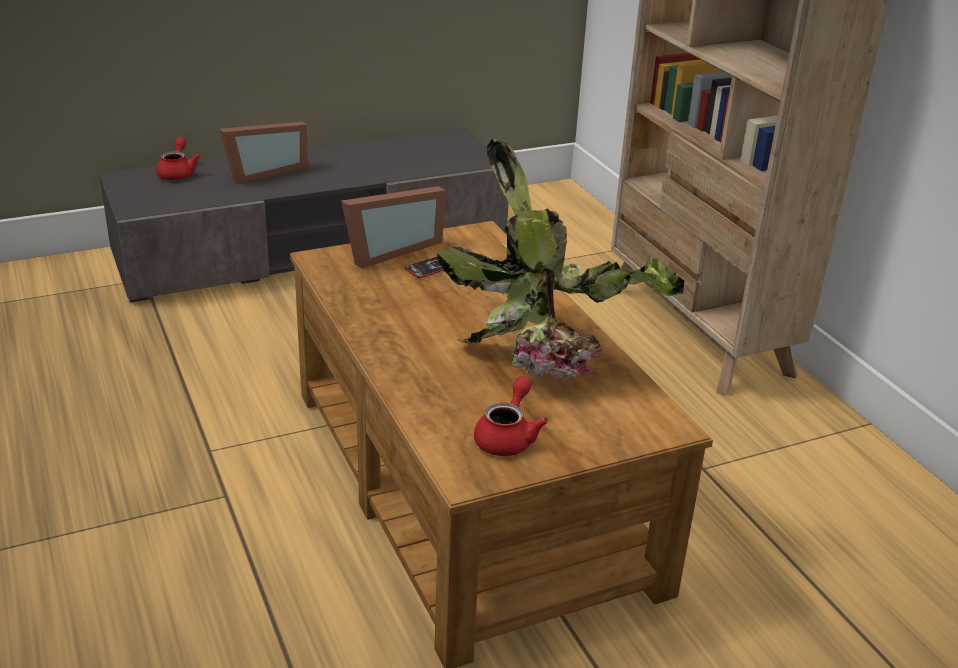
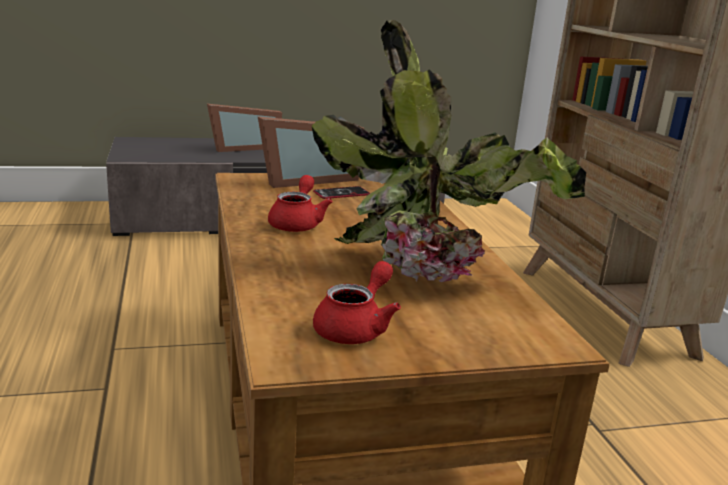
camera: 10 degrees right, 10 degrees down
red teapot [156,137,200,180] -> red teapot moved to [268,175,333,232]

